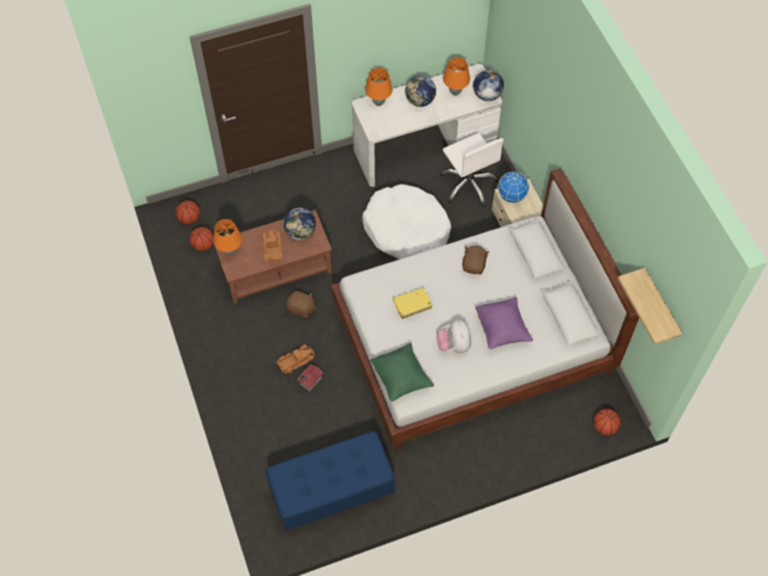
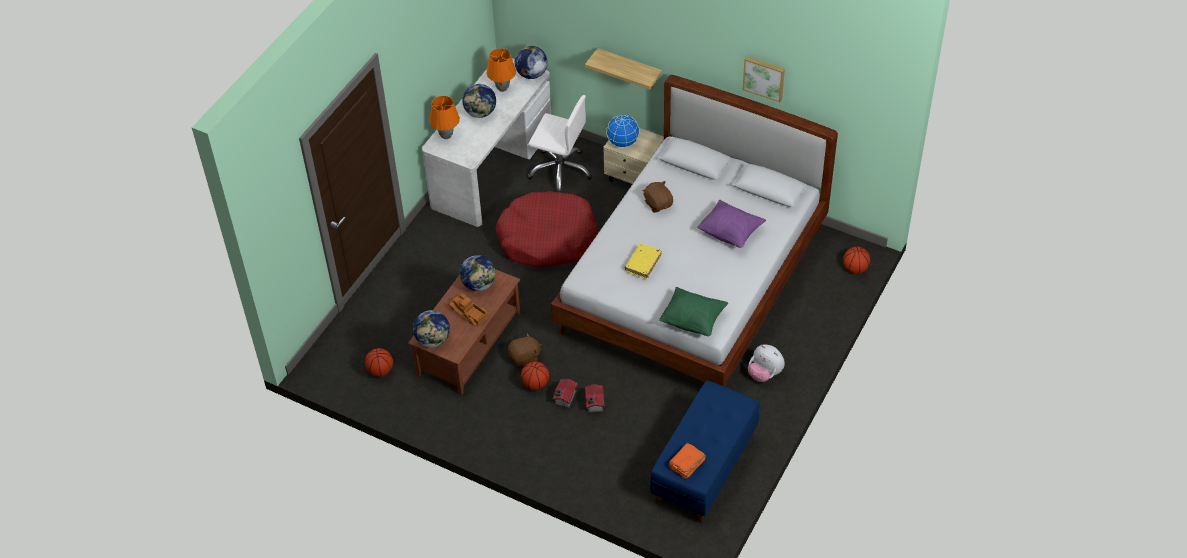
camera: 40 degrees left, 10 degrees down
basketball [176,200,200,224] -> basketball moved to [521,361,549,390]
orange table lamp [213,219,242,255] -> globe [413,310,450,348]
toy truck [276,344,315,374] -> toy house [553,379,578,408]
white dog bed [362,184,451,259] -> red dog bed [495,191,599,267]
plush toy [437,320,471,353] -> plush toy moved to [748,345,785,382]
shelf [618,268,682,345] -> shelf moved to [585,48,662,90]
none -> orange book [669,443,706,479]
none -> picture [743,56,785,102]

